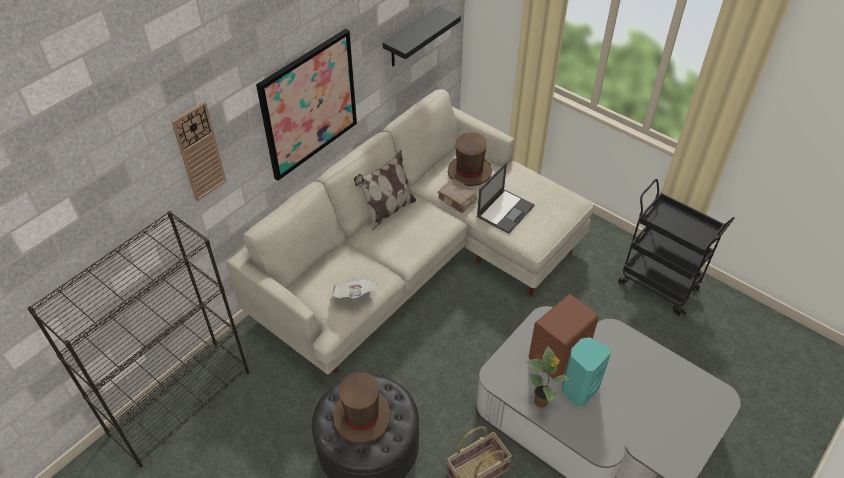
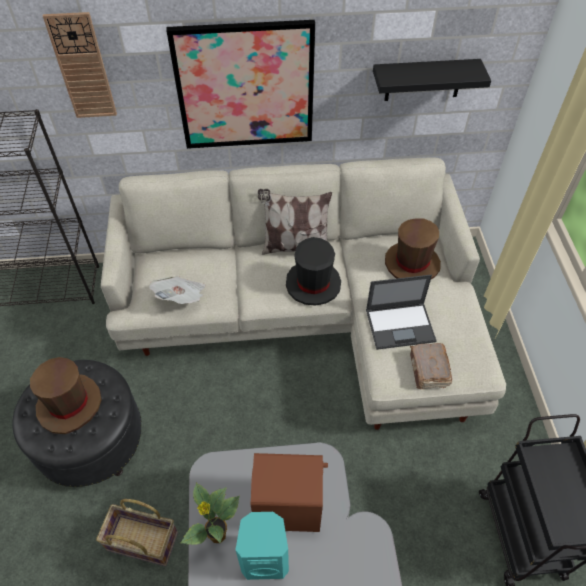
camera: 45 degrees right, 5 degrees up
brown book [437,179,477,213] -> brown book moved to [410,343,452,389]
none -> black hat [286,237,341,306]

